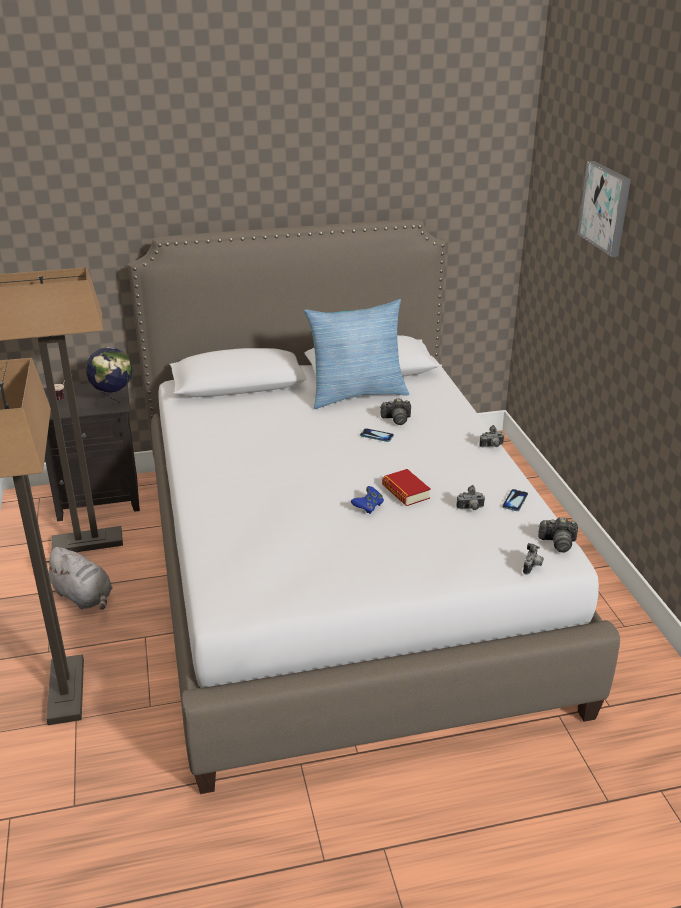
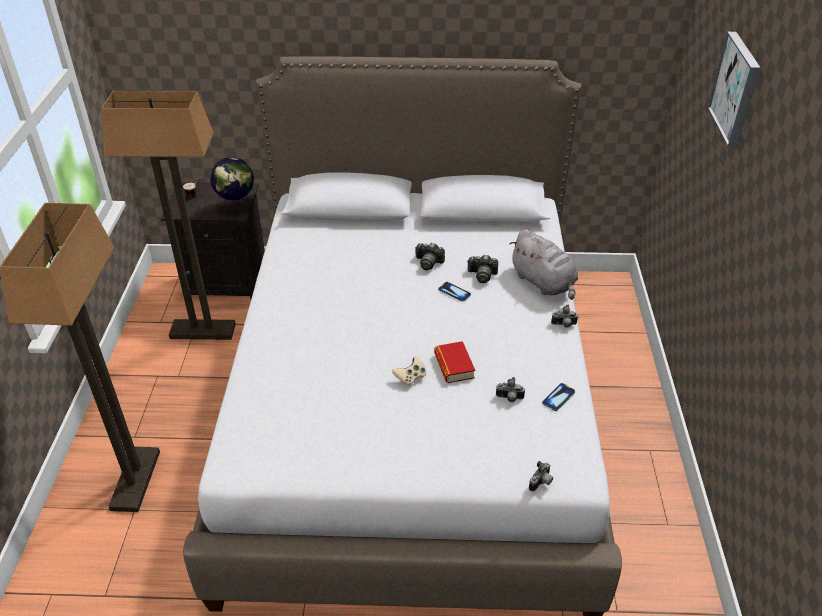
camera: 15 degrees right, 10 degrees up
grey plush toy [46,547,112,610] -> grey plush toy moved to [509,229,578,300]
pillow [304,299,410,409] -> none
blue game controller [351,486,384,514] -> beige game controller [392,356,427,386]
camera [538,517,578,552] -> camera moved to [415,243,445,270]

